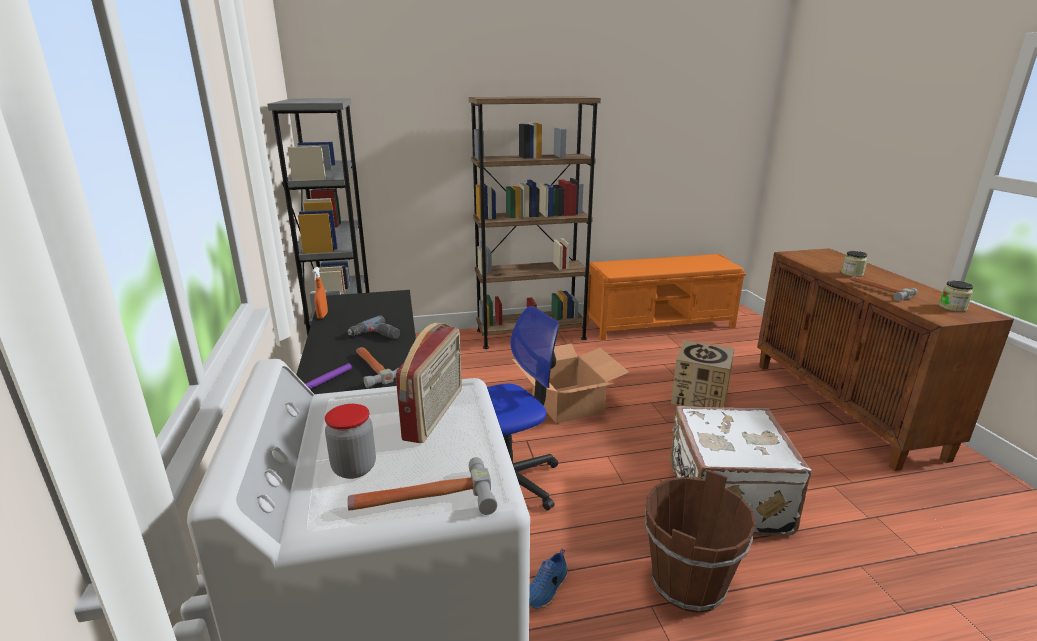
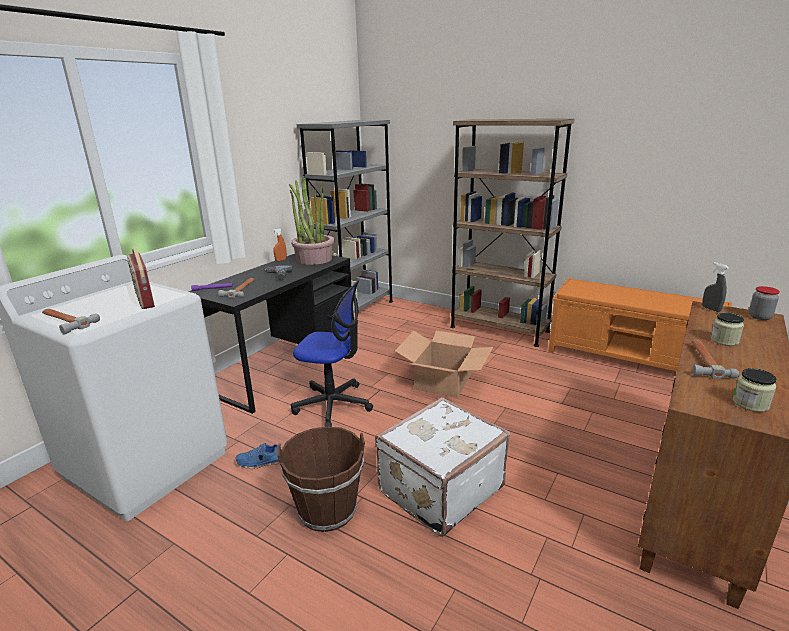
camera: 45 degrees right, 0 degrees up
jar [325,404,376,479] -> jar moved to [749,286,780,320]
radio [396,323,462,443] -> radio turned 90 degrees clockwise [127,249,155,309]
cardboard box [671,340,735,408] -> none
none -> potted plant [289,178,334,265]
none -> grey spray bottle [702,262,728,312]

